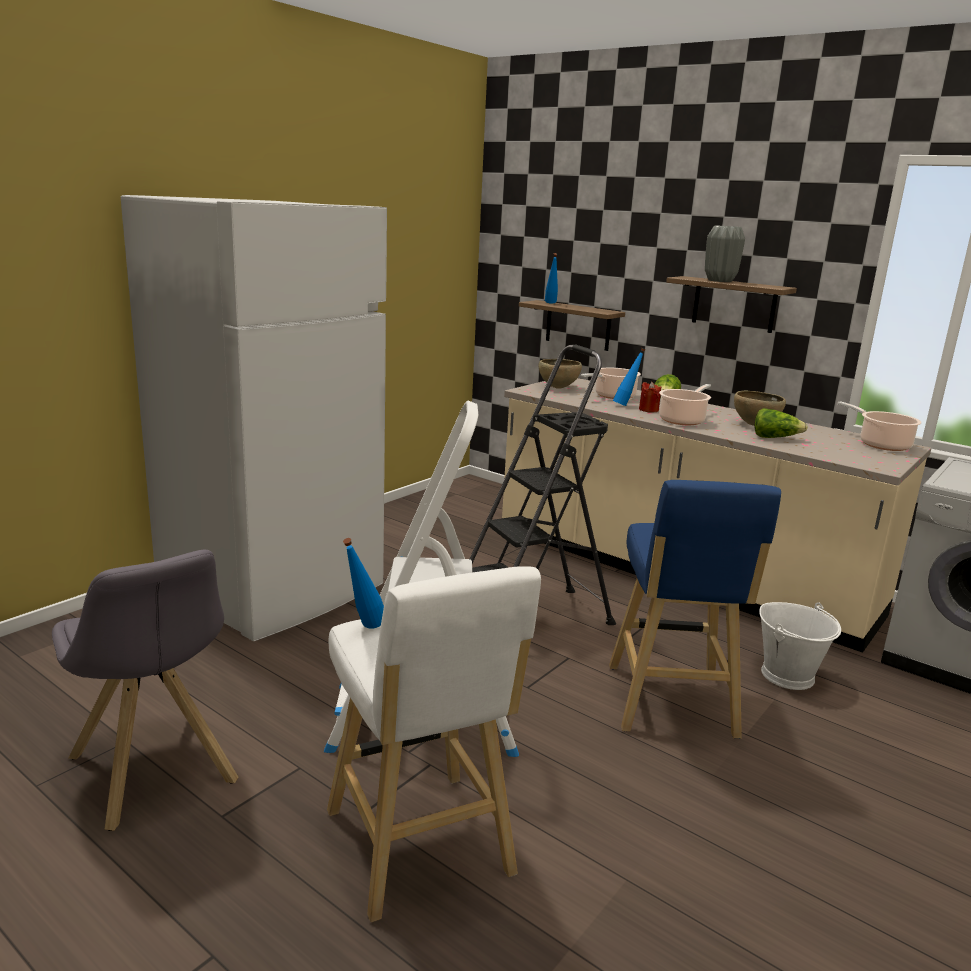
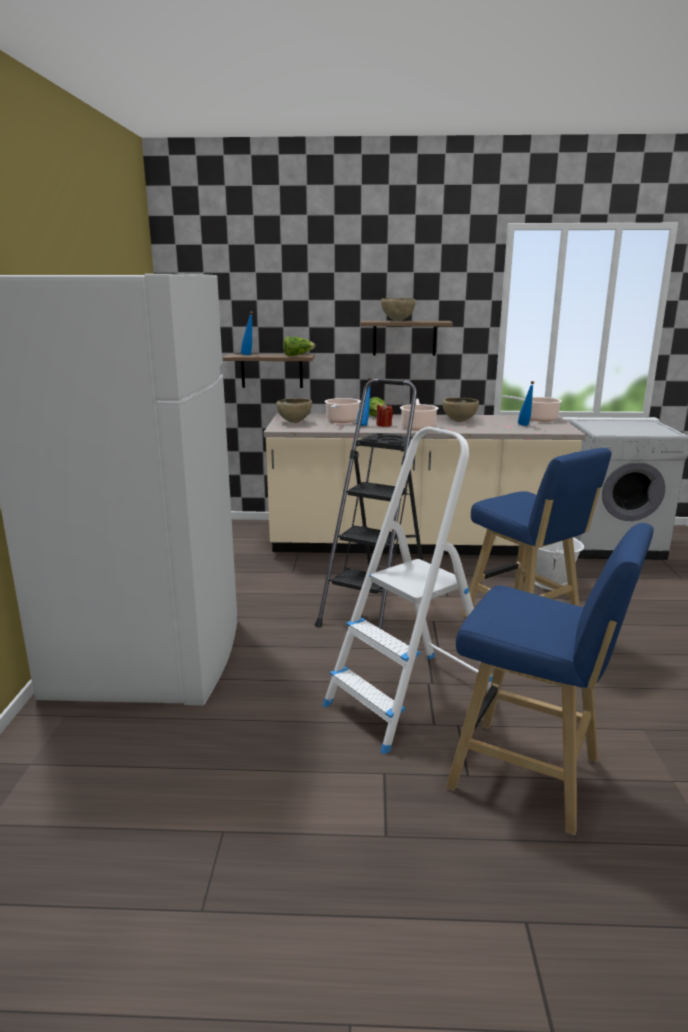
camera: 35 degrees left, 0 degrees up
grey chair [52,550,238,831] -> none
white stool [327,566,541,922] -> blue stool [446,523,654,835]
blue bottle [343,538,384,629] -> blue bottle moved to [518,381,534,426]
grey vase [705,225,745,282] -> brown bowl [381,298,416,321]
lettuce [754,408,808,438] -> lettuce moved to [283,337,315,356]

